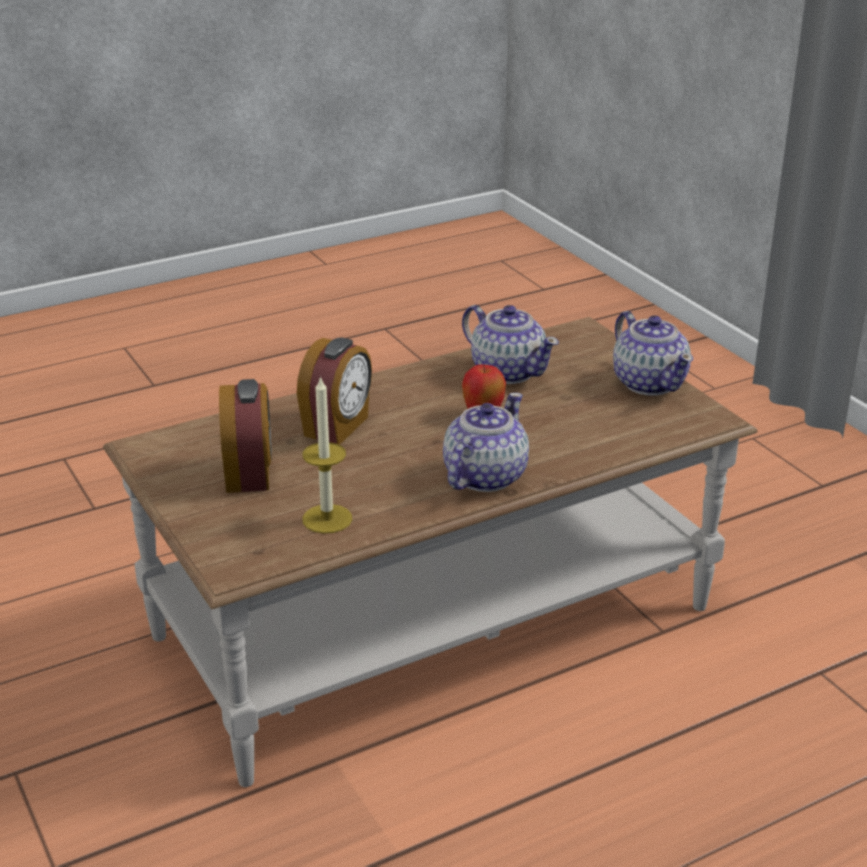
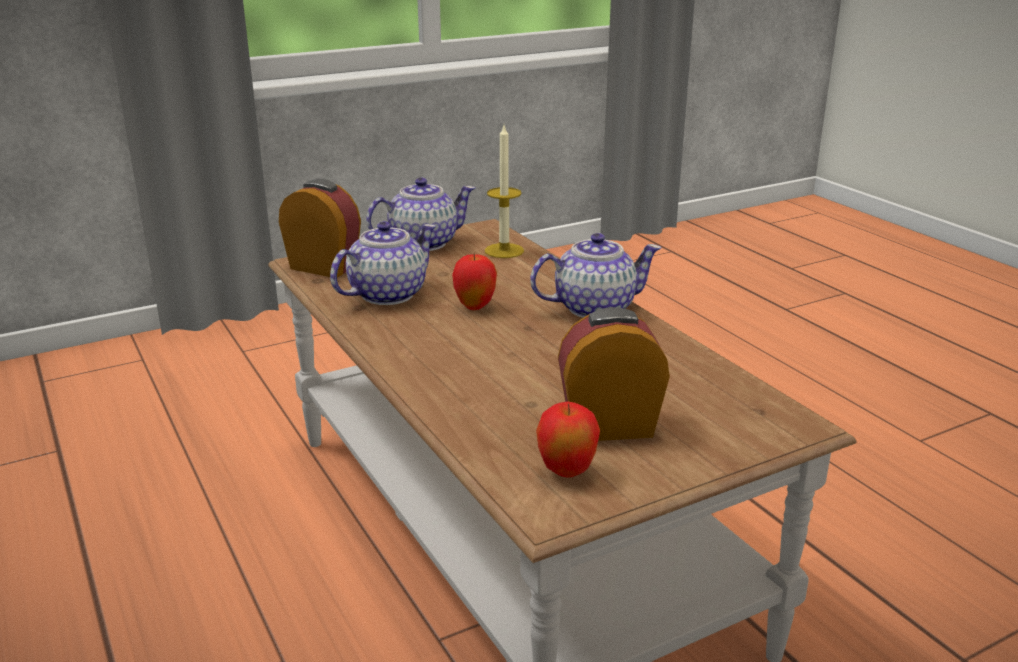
camera: 90 degrees left, 5 degrees down
alarm clock [297,338,372,445] -> alarm clock moved to [279,179,361,278]
candle [302,375,352,534] -> candle moved to [485,125,524,258]
teapot [443,393,529,492] -> teapot turned 135 degrees clockwise [530,233,662,318]
none -> apple [536,402,600,478]

